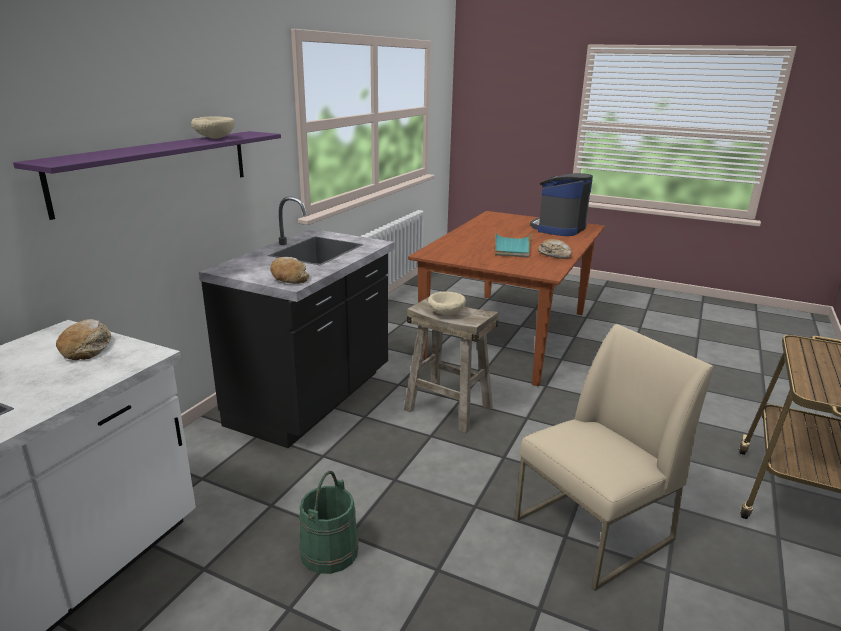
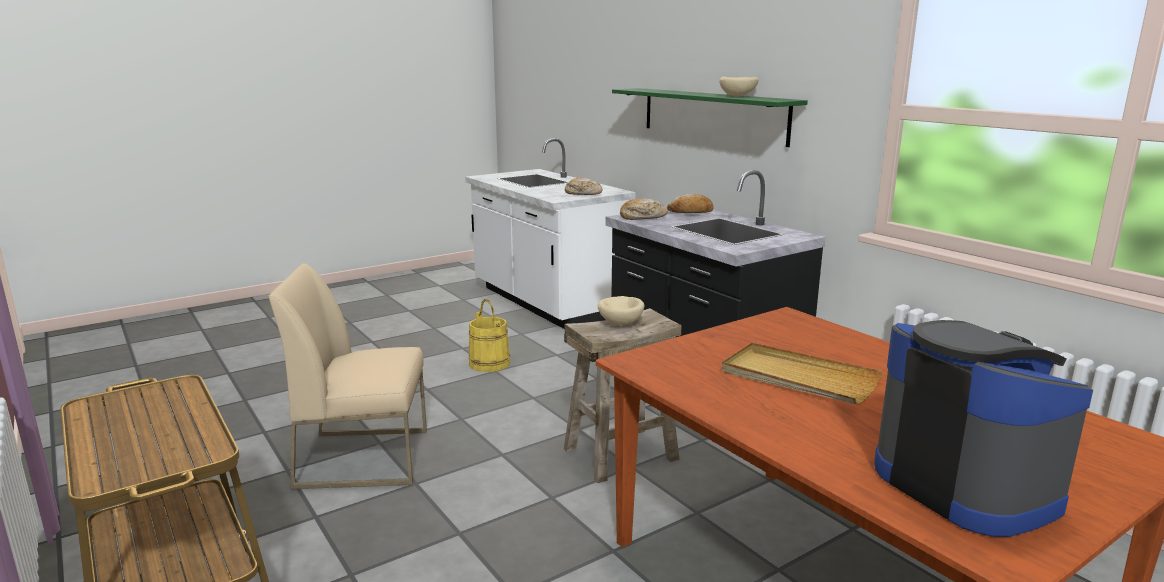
camera: 120 degrees right, 5 degrees down
purple shelf [13,131,281,220] -> green shelf [612,88,808,147]
green bucket [299,471,359,574] -> yellow bucket [468,299,510,372]
turquoise tray [495,231,531,258] -> beige tray [722,343,883,404]
beige chair [515,324,713,591] -> beige chair turned 90 degrees clockwise [269,263,427,489]
bread [538,239,572,259] -> bread moved to [667,194,714,213]

